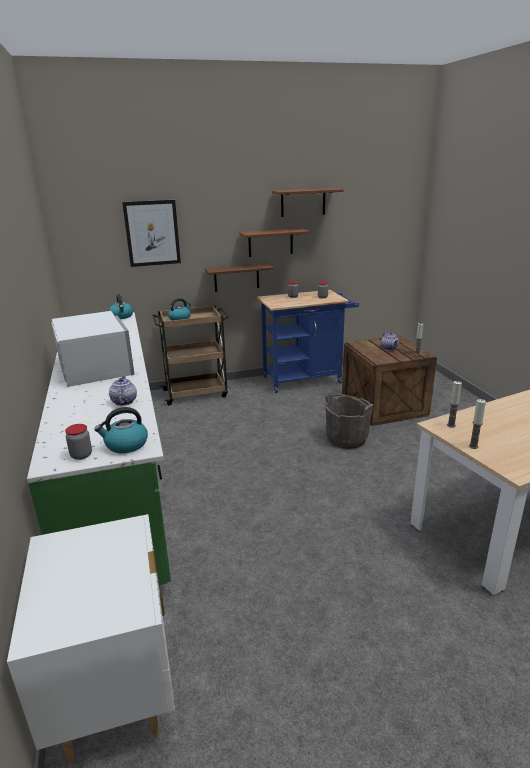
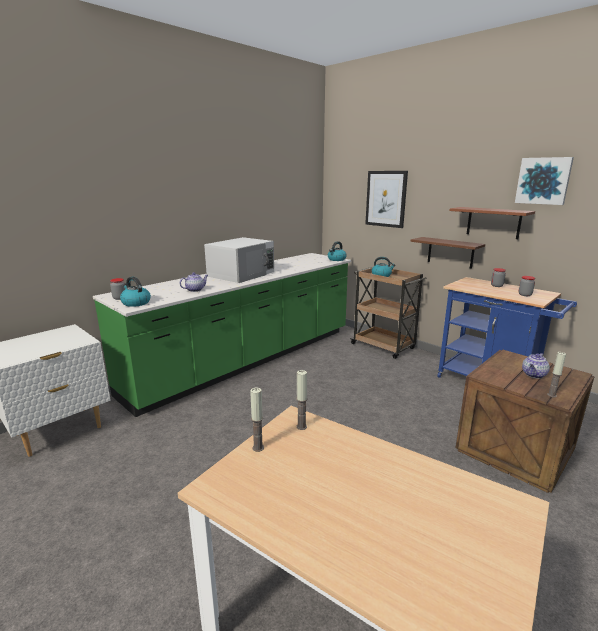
camera: 60 degrees right, 5 degrees down
brown shelf [272,188,344,217] -> picture [515,157,574,205]
grey bucket [325,392,373,449] -> none

